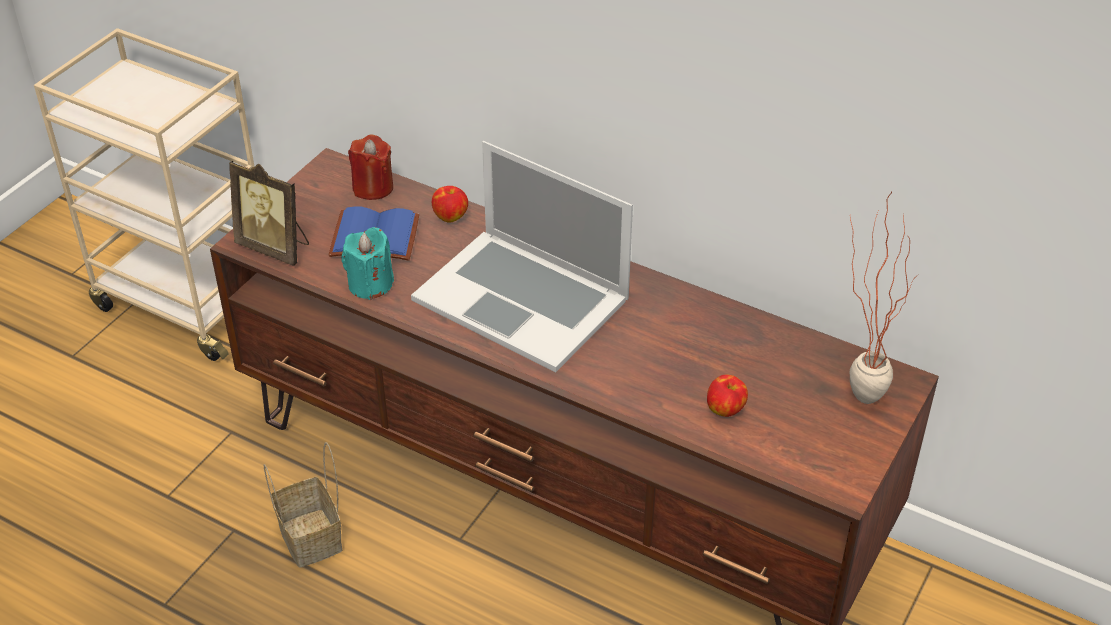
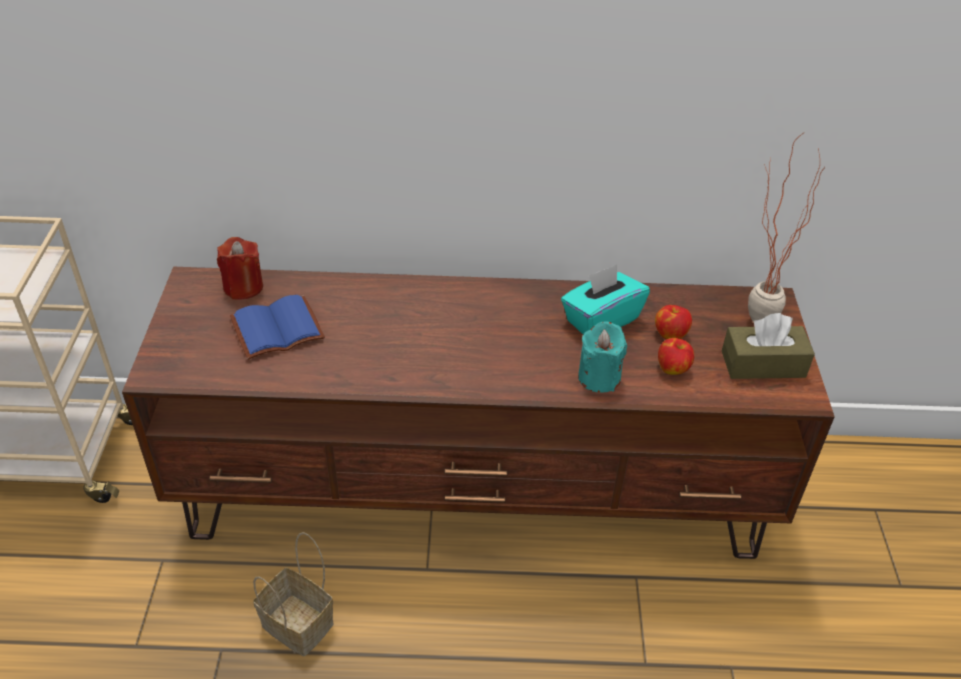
camera: 30 degrees left, 0 degrees up
picture frame [229,160,309,266] -> none
turquoise candle [341,227,394,300] -> turquoise candle moved to [578,322,627,393]
laptop [411,141,633,372] -> none
apple [432,186,468,223] -> apple moved to [655,305,692,339]
none -> turquoise tissue box [561,264,650,334]
none -> brown tissue box [722,313,815,379]

